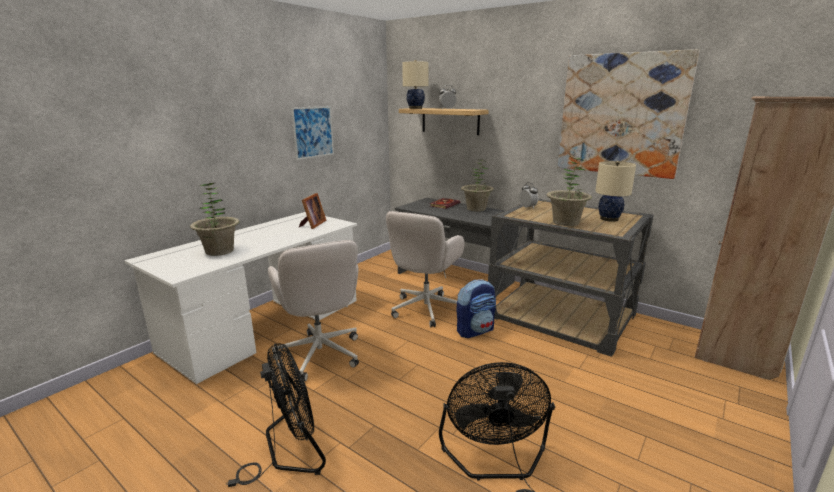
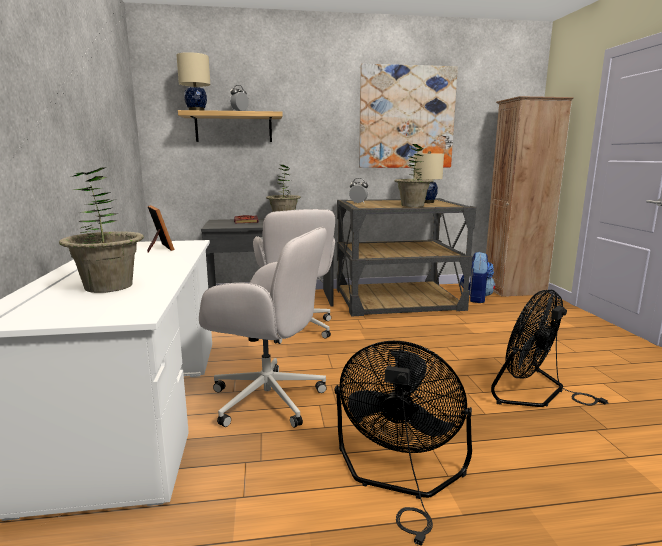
camera: 45 degrees left, 5 degrees down
picture [291,106,334,160] -> none
backpack [457,279,496,338] -> backpack moved to [460,252,495,303]

